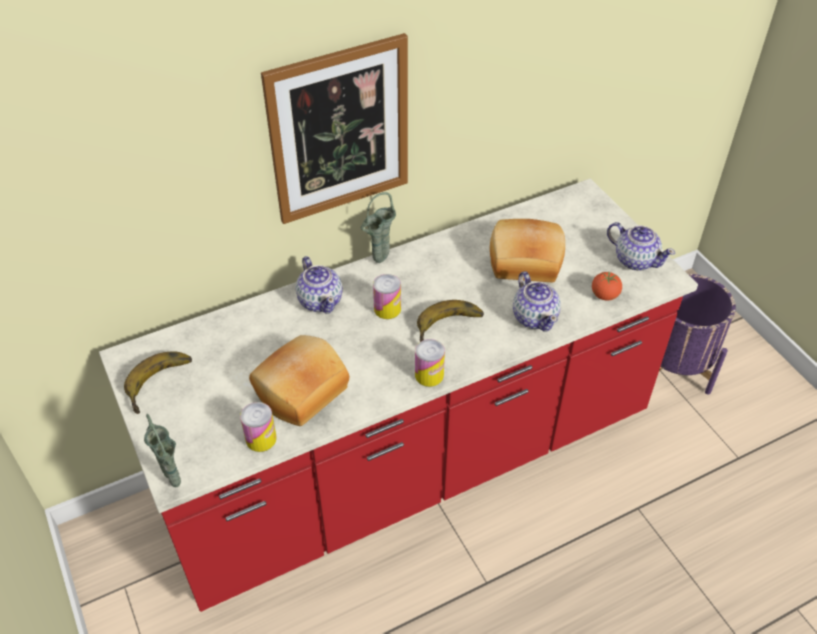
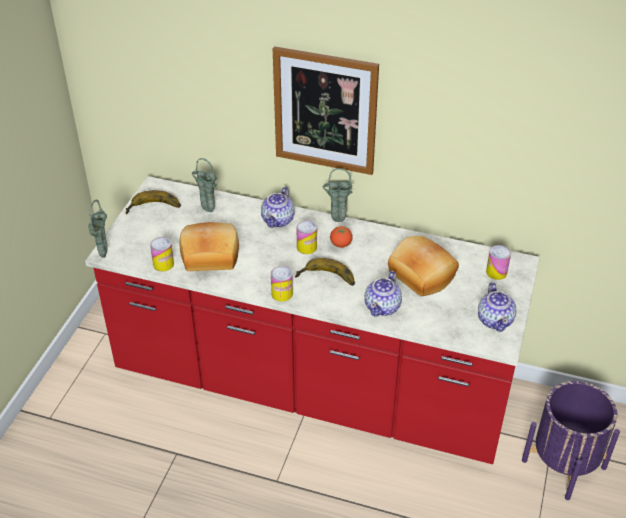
camera: 45 degrees right, 5 degrees down
tomato [592,271,622,300] -> tomato moved to [330,226,353,248]
none -> green vase [192,158,217,212]
none -> can [486,245,511,280]

